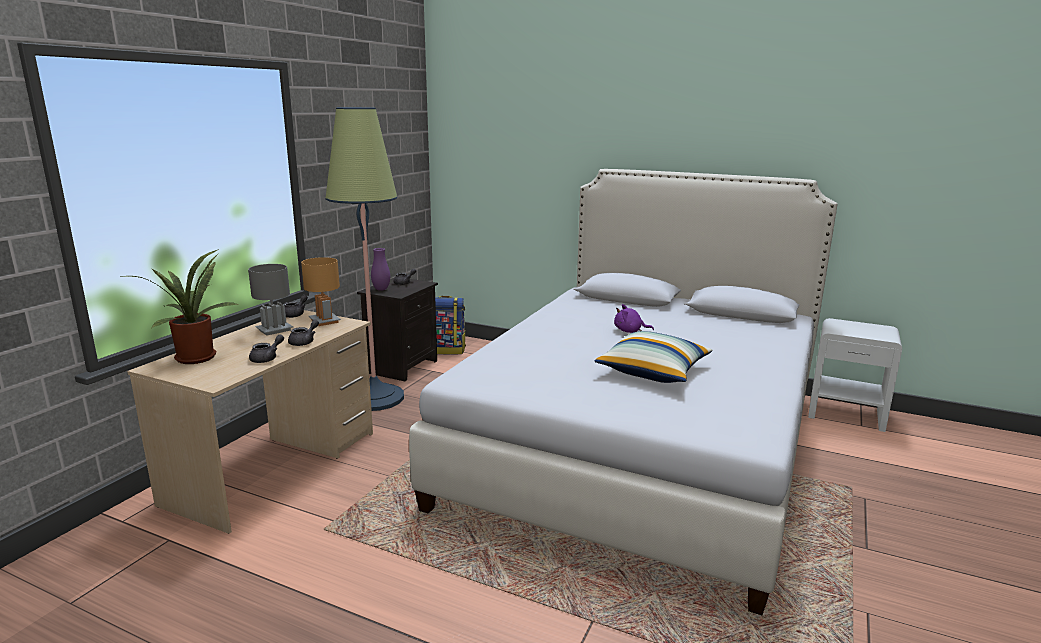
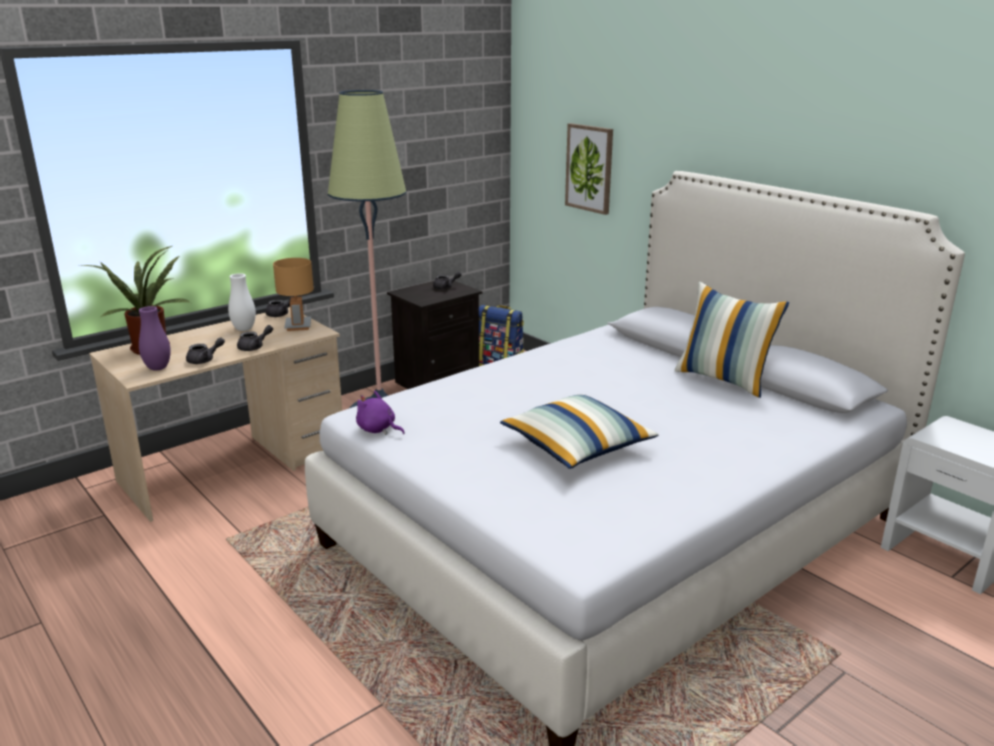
camera: 25 degrees right, 5 degrees up
grey table lamp [248,264,293,336] -> white vase [228,273,256,331]
purple vase [371,248,390,291] -> purple vase moved to [139,306,171,371]
purple plush toy [614,304,654,333] -> purple plush toy moved to [356,391,405,435]
none -> picture [565,123,613,215]
none -> pillow [675,282,789,398]

